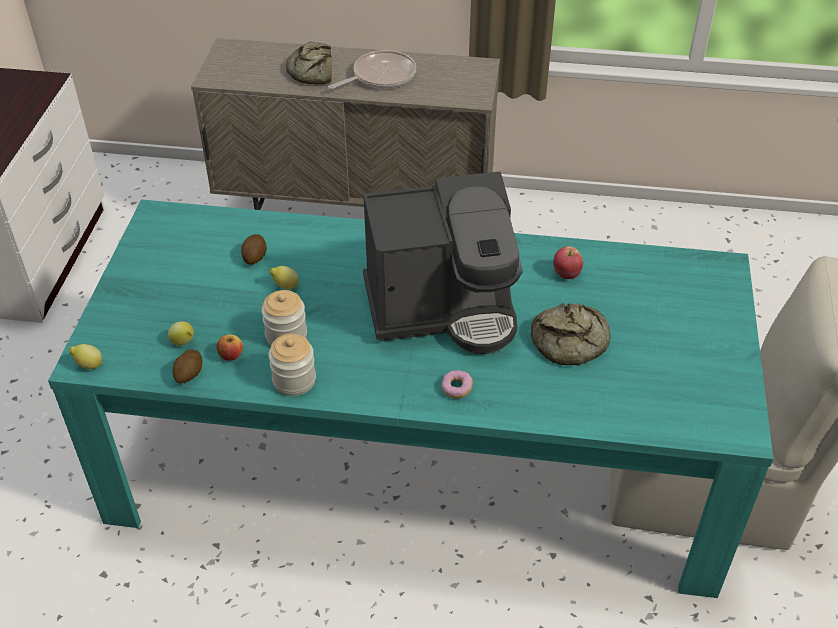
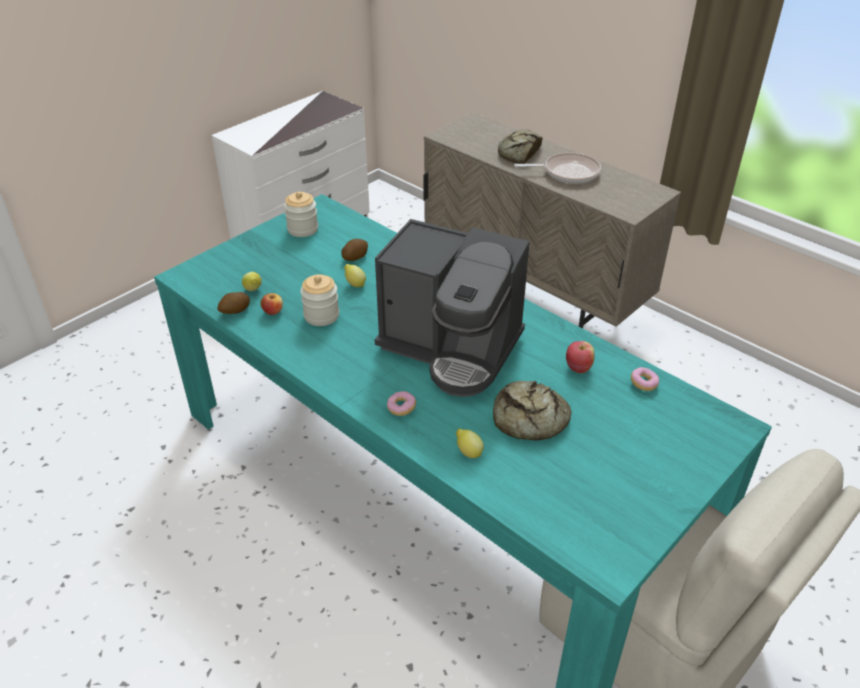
camera: 35 degrees right, 5 degrees down
lemon [69,344,103,369] -> lemon moved to [456,428,484,458]
jar [268,334,316,396] -> jar moved to [284,191,318,237]
none -> donut [631,367,659,391]

